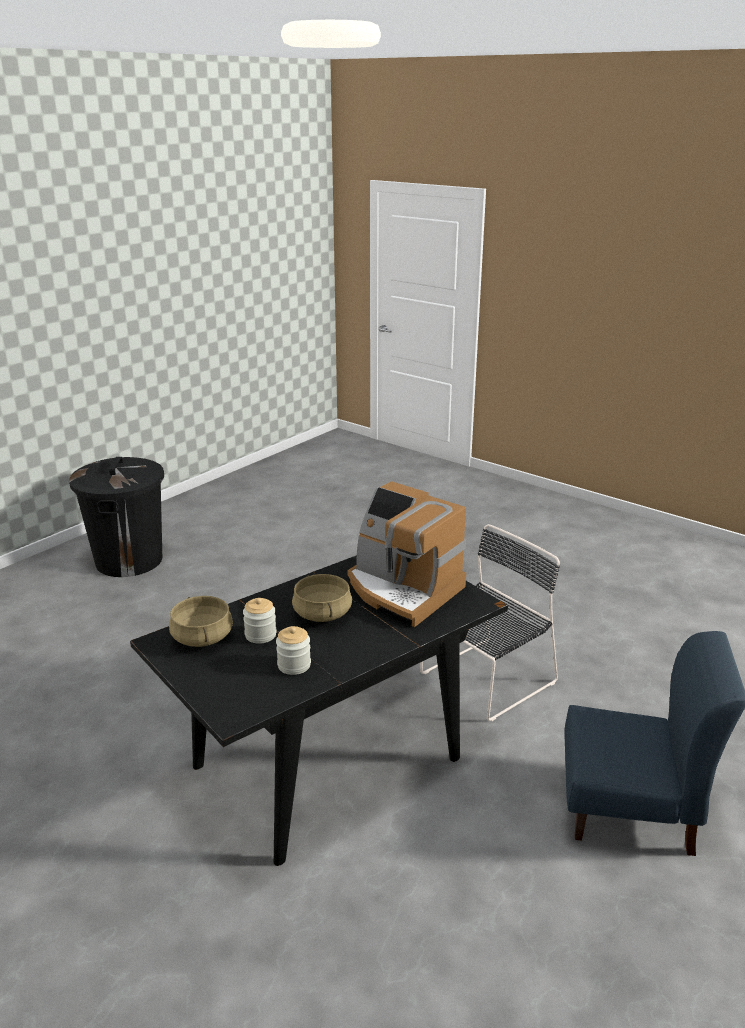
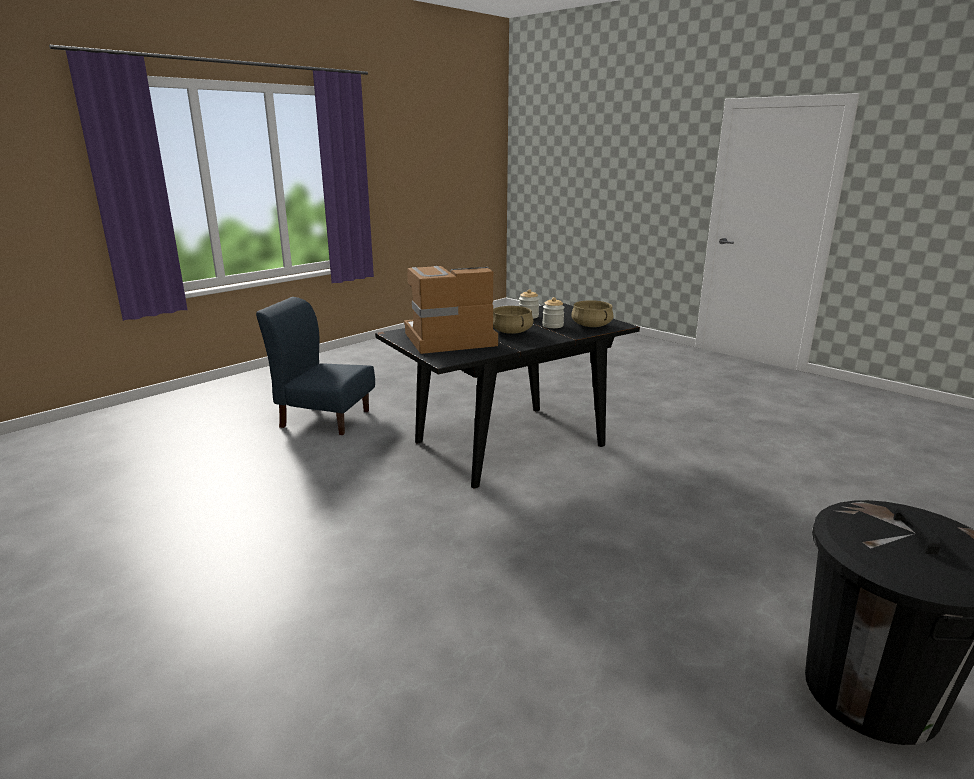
camera: 175 degrees left, 5 degrees down
coffee machine [348,481,466,627] -> coffee machine turned 60 degrees counterclockwise [404,266,498,354]
black chair [420,524,560,721] -> none

